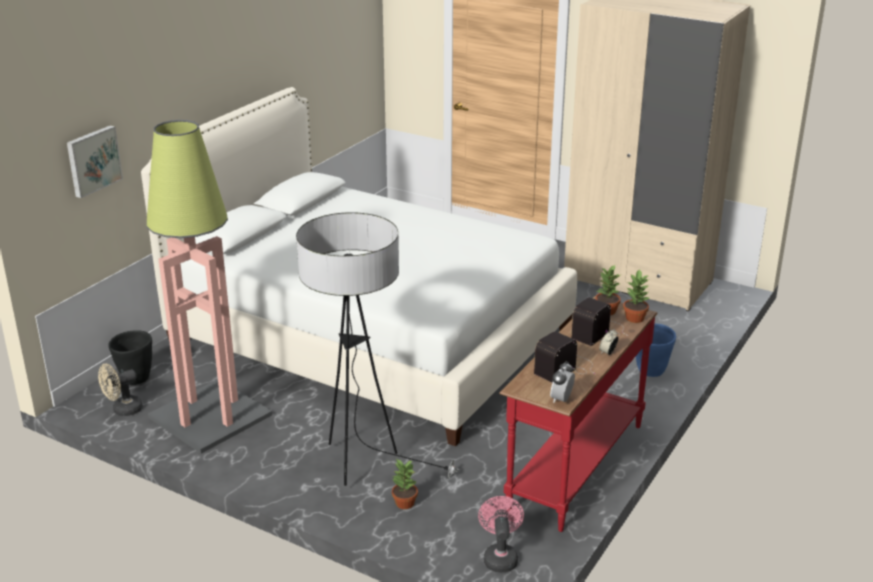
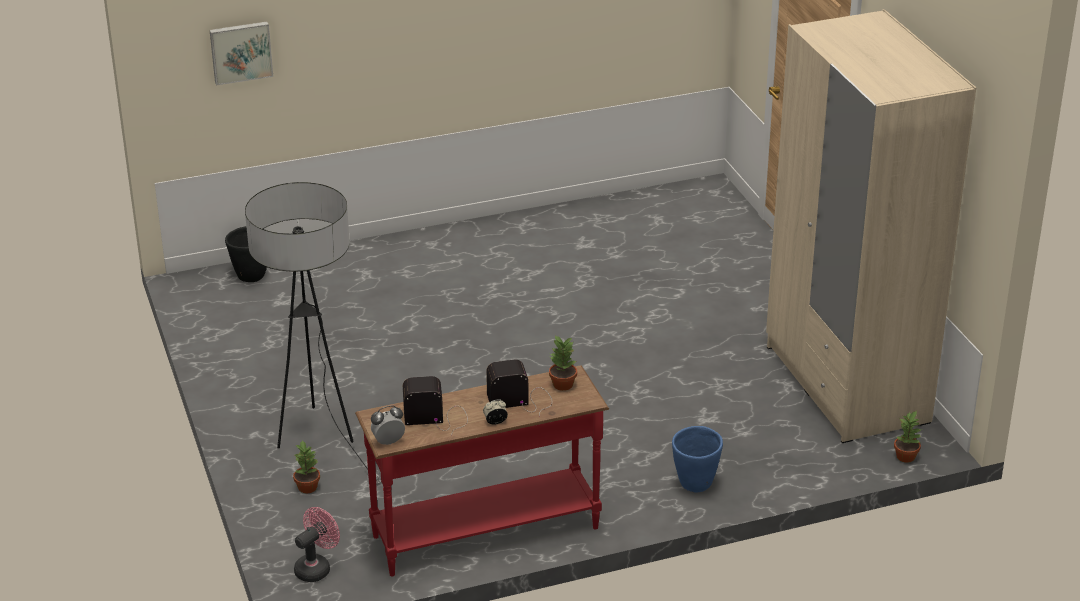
camera: 40 degrees right, 5 degrees up
beige fan [98,364,143,416] -> none
white bed [141,87,577,446] -> none
floor lamp [147,120,272,454] -> none
potted plant [623,269,649,323] -> potted plant moved to [894,411,921,463]

